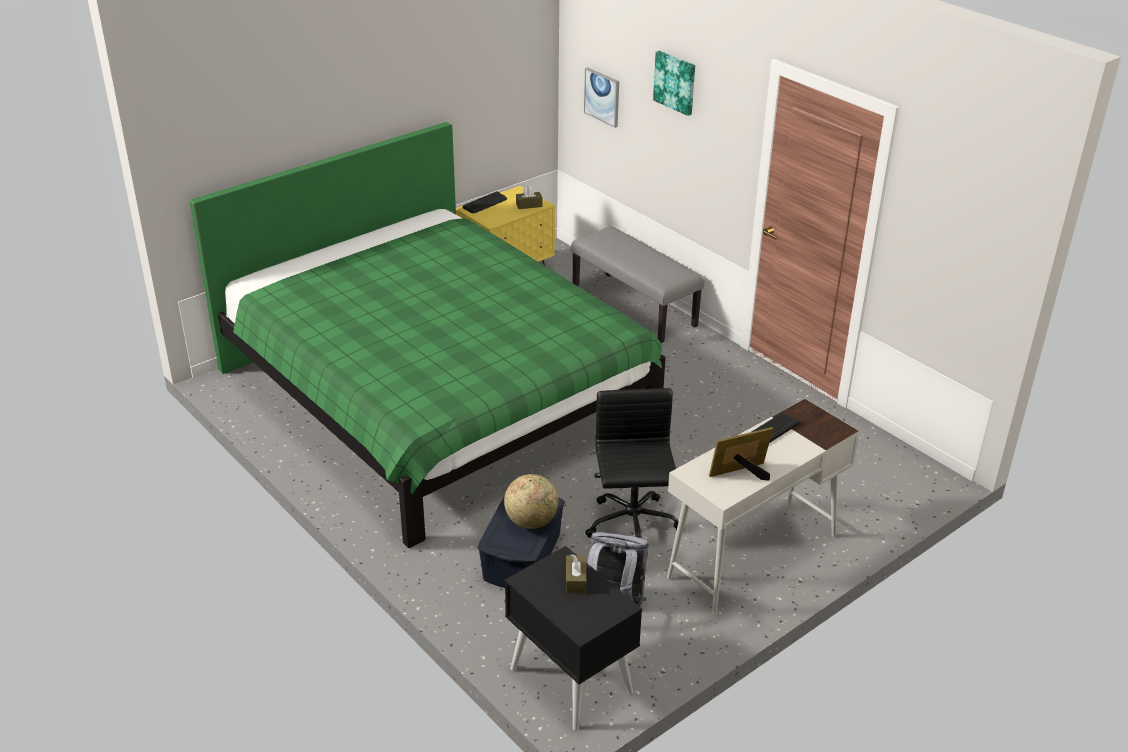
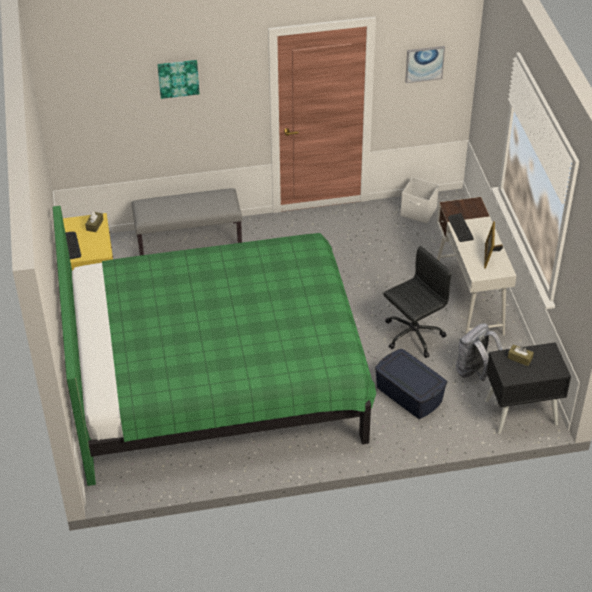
camera: 60 degrees left, 10 degrees up
globe [504,474,558,529] -> none
picture [584,67,619,128] -> picture moved to [405,46,445,83]
black office chair [585,388,685,538] -> black office chair turned 120 degrees clockwise [383,246,452,358]
none -> white storage box [401,177,439,223]

